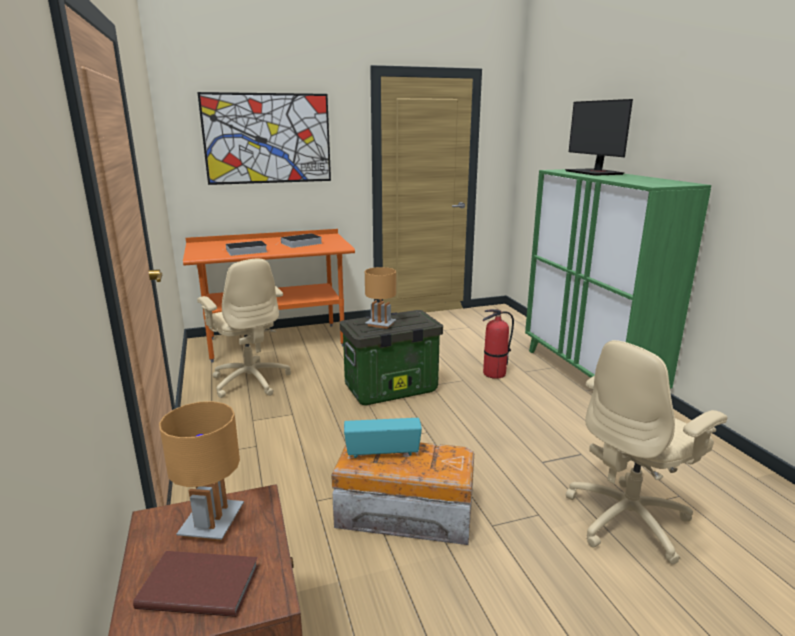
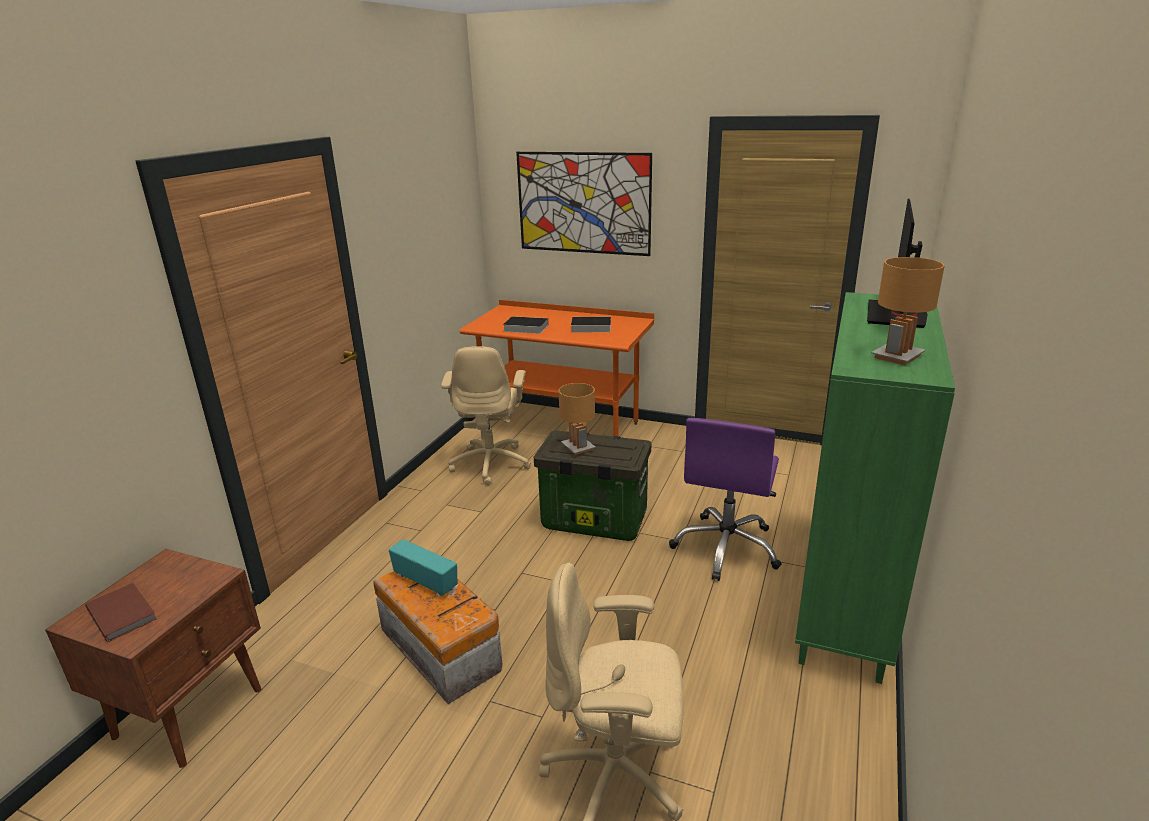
camera: 40 degrees right, 5 degrees up
brown table lamp [159,401,244,541] -> brown table lamp moved to [871,257,945,365]
fire extinguisher [483,309,514,379] -> purple office chair [669,418,782,581]

